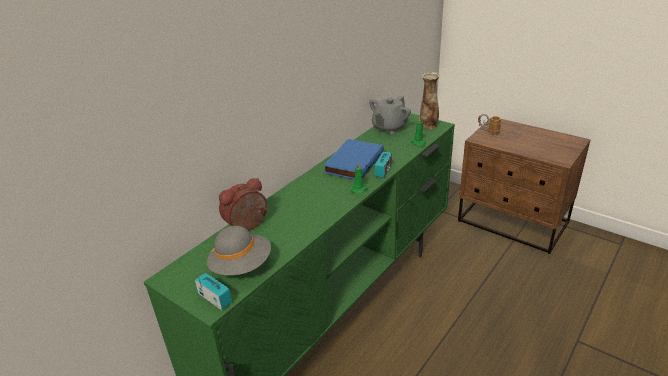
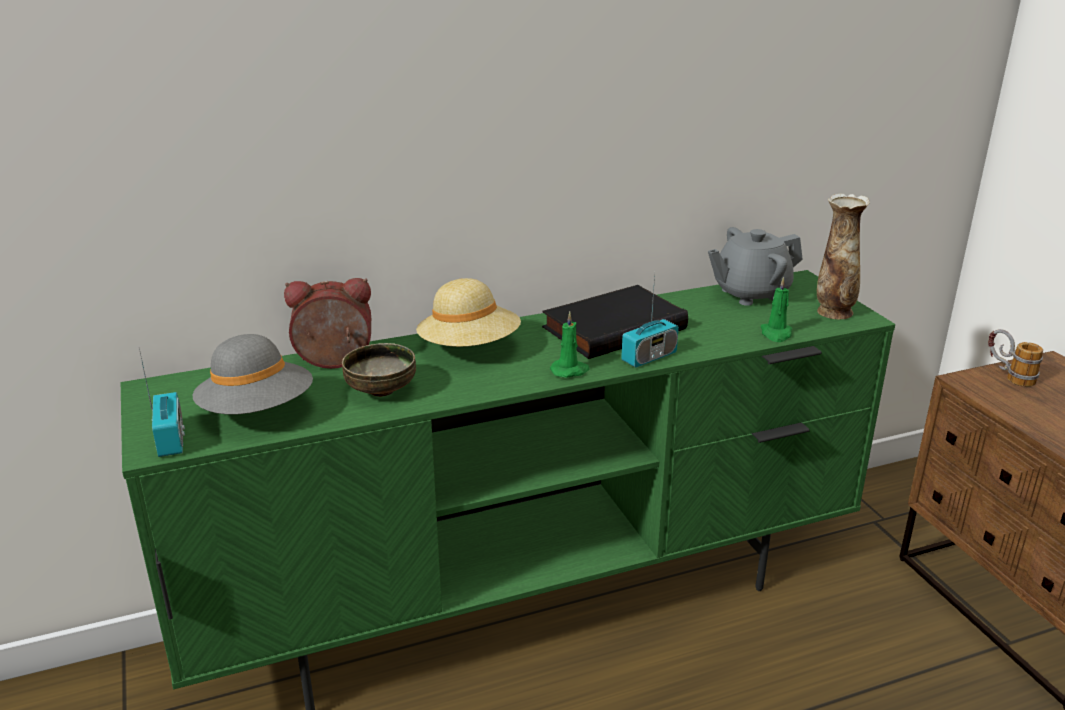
camera: 30 degrees right, 5 degrees down
blue book [323,139,384,180] -> black book [542,285,688,359]
none -> bowl [342,343,416,397]
none -> beige hat [416,278,521,347]

